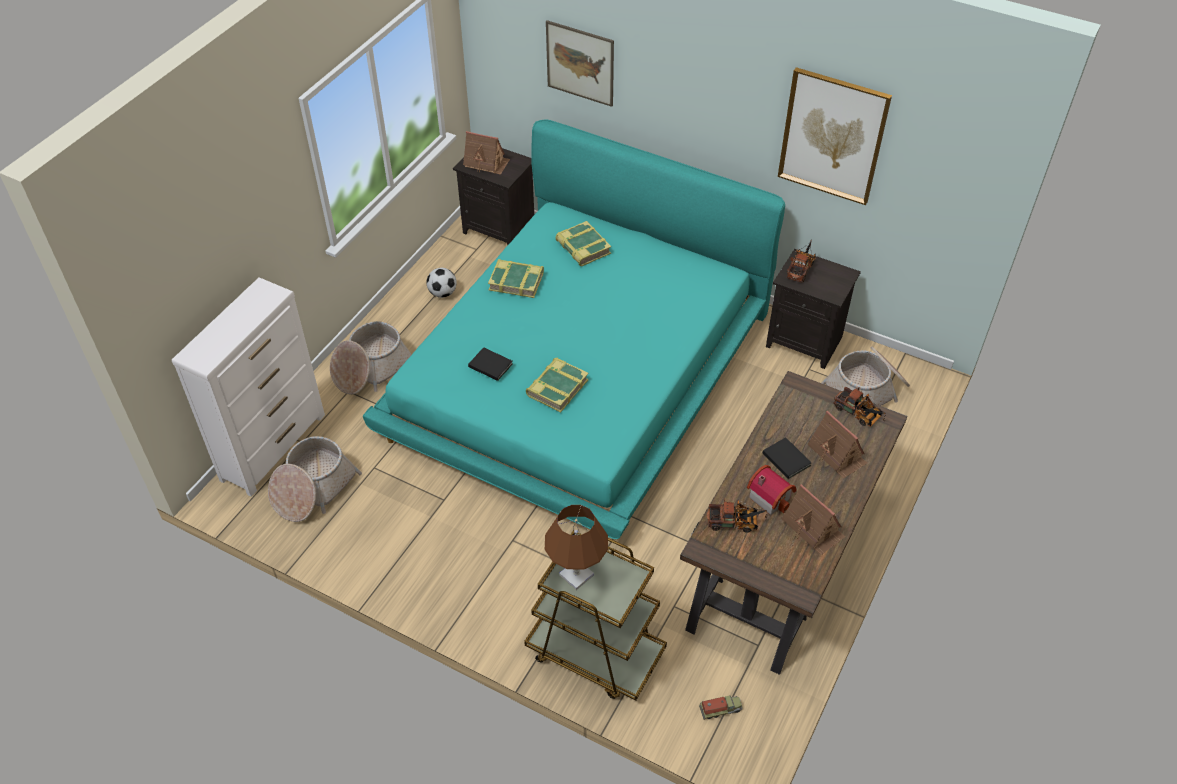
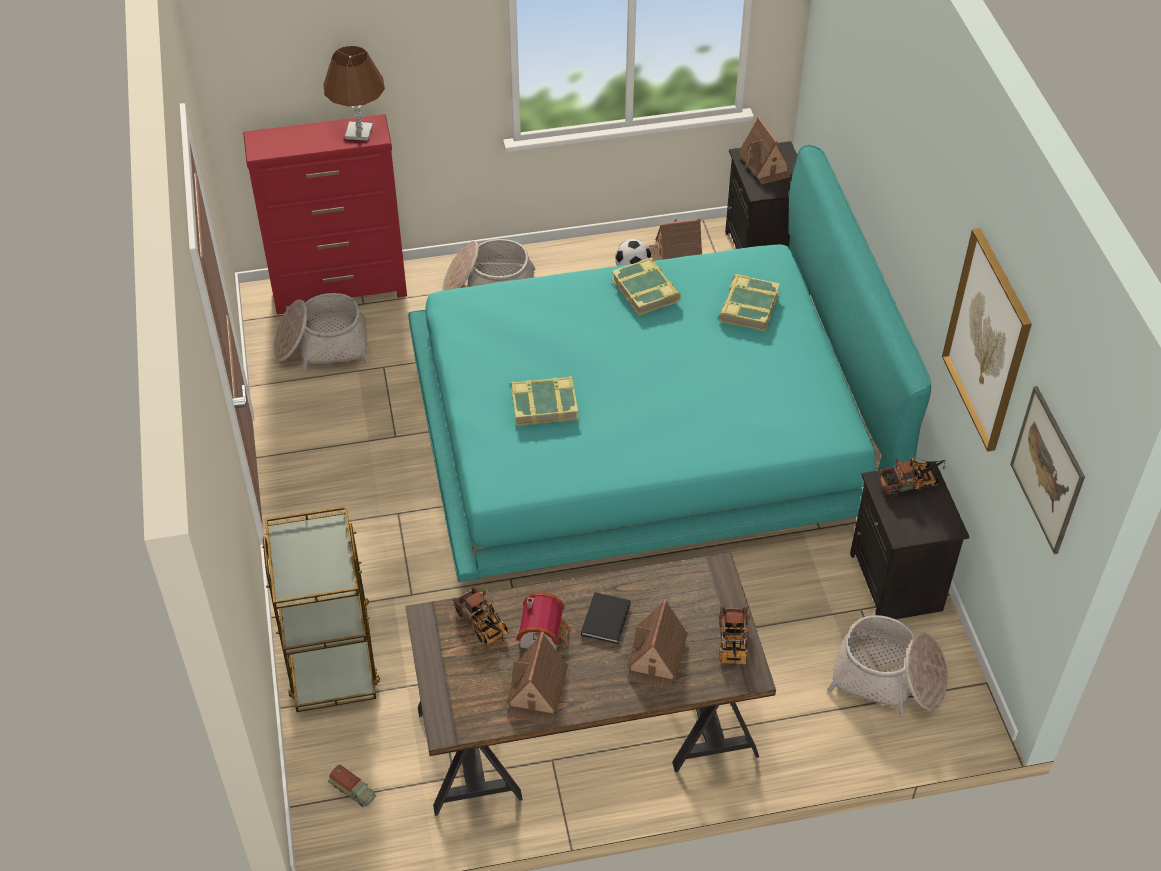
camera: 50 degrees right, 0 degrees up
white dresser [172,277,325,496] -> red dresser [243,114,407,314]
black book [468,347,513,381] -> none
brown table lamp [545,505,608,590] -> brown table lamp moved to [323,46,385,141]
picture [546,20,614,107] -> picture moved to [1010,386,1085,554]
none -> toy house [649,219,702,260]

